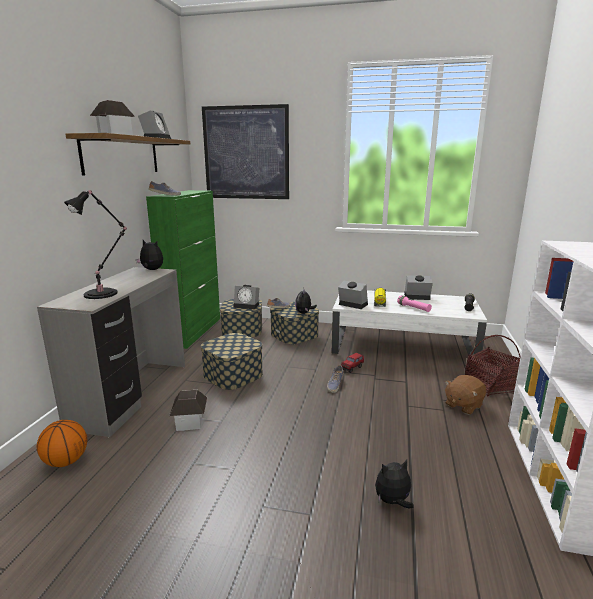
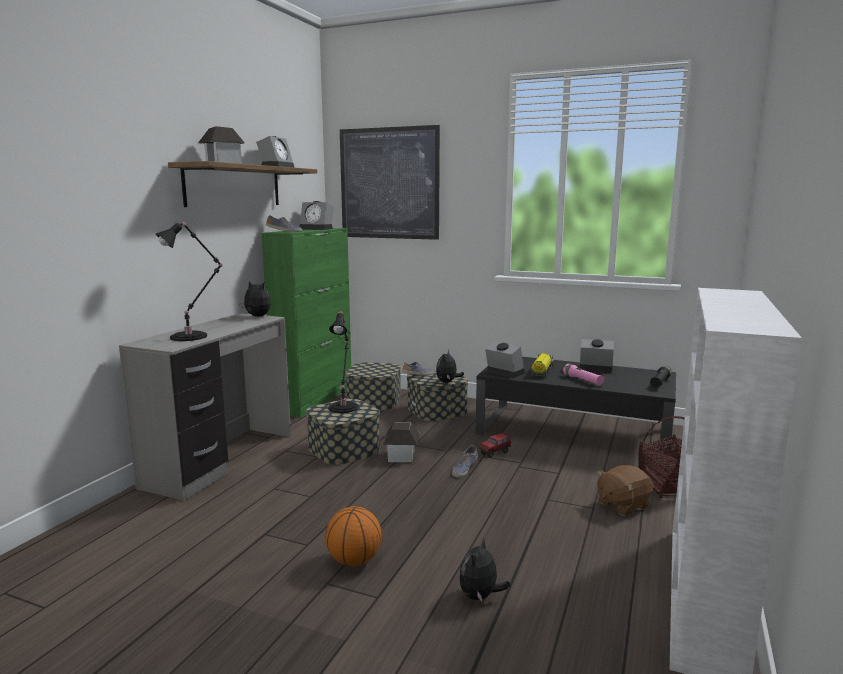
camera: 10 degrees right, 5 degrees down
basketball [37,420,87,467] -> basketball moved to [325,506,382,566]
toy house [169,390,207,431] -> toy house moved to [382,422,420,462]
alarm clock [234,285,259,309] -> alarm clock moved to [300,201,334,230]
white coffee table [332,290,487,355] -> black coffee table [475,357,676,457]
plush toy [375,460,414,509] -> plush toy turned 60 degrees counterclockwise [459,538,510,602]
none -> black table lamp [328,311,359,413]

